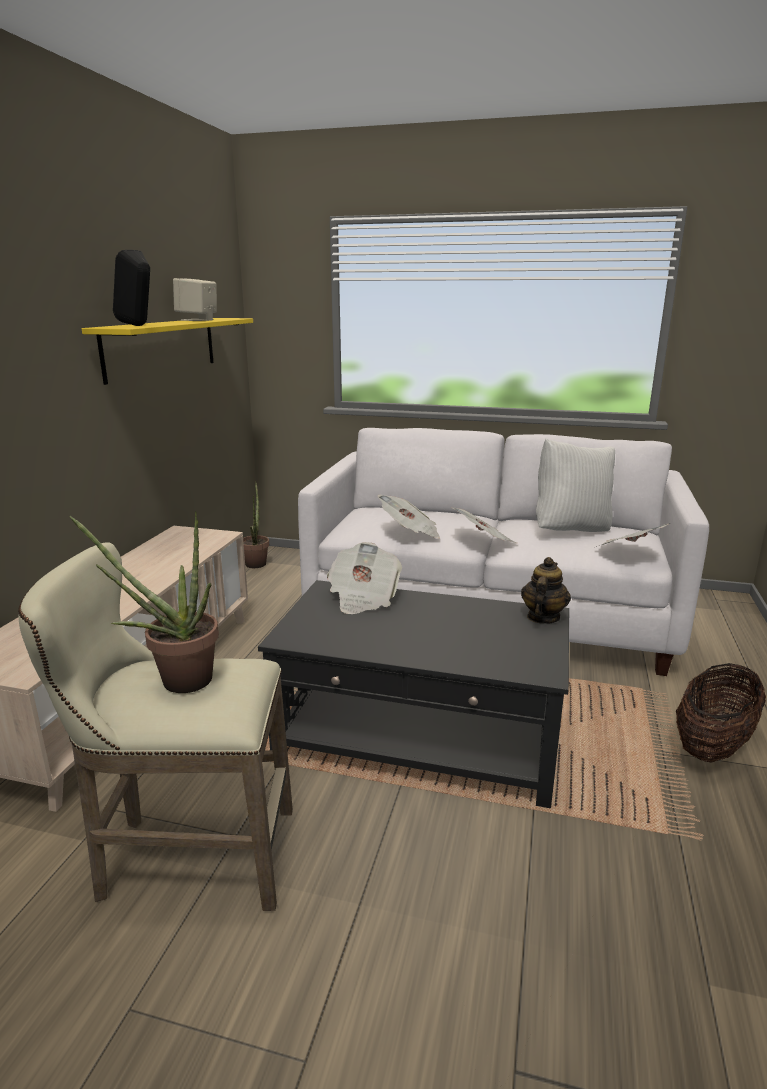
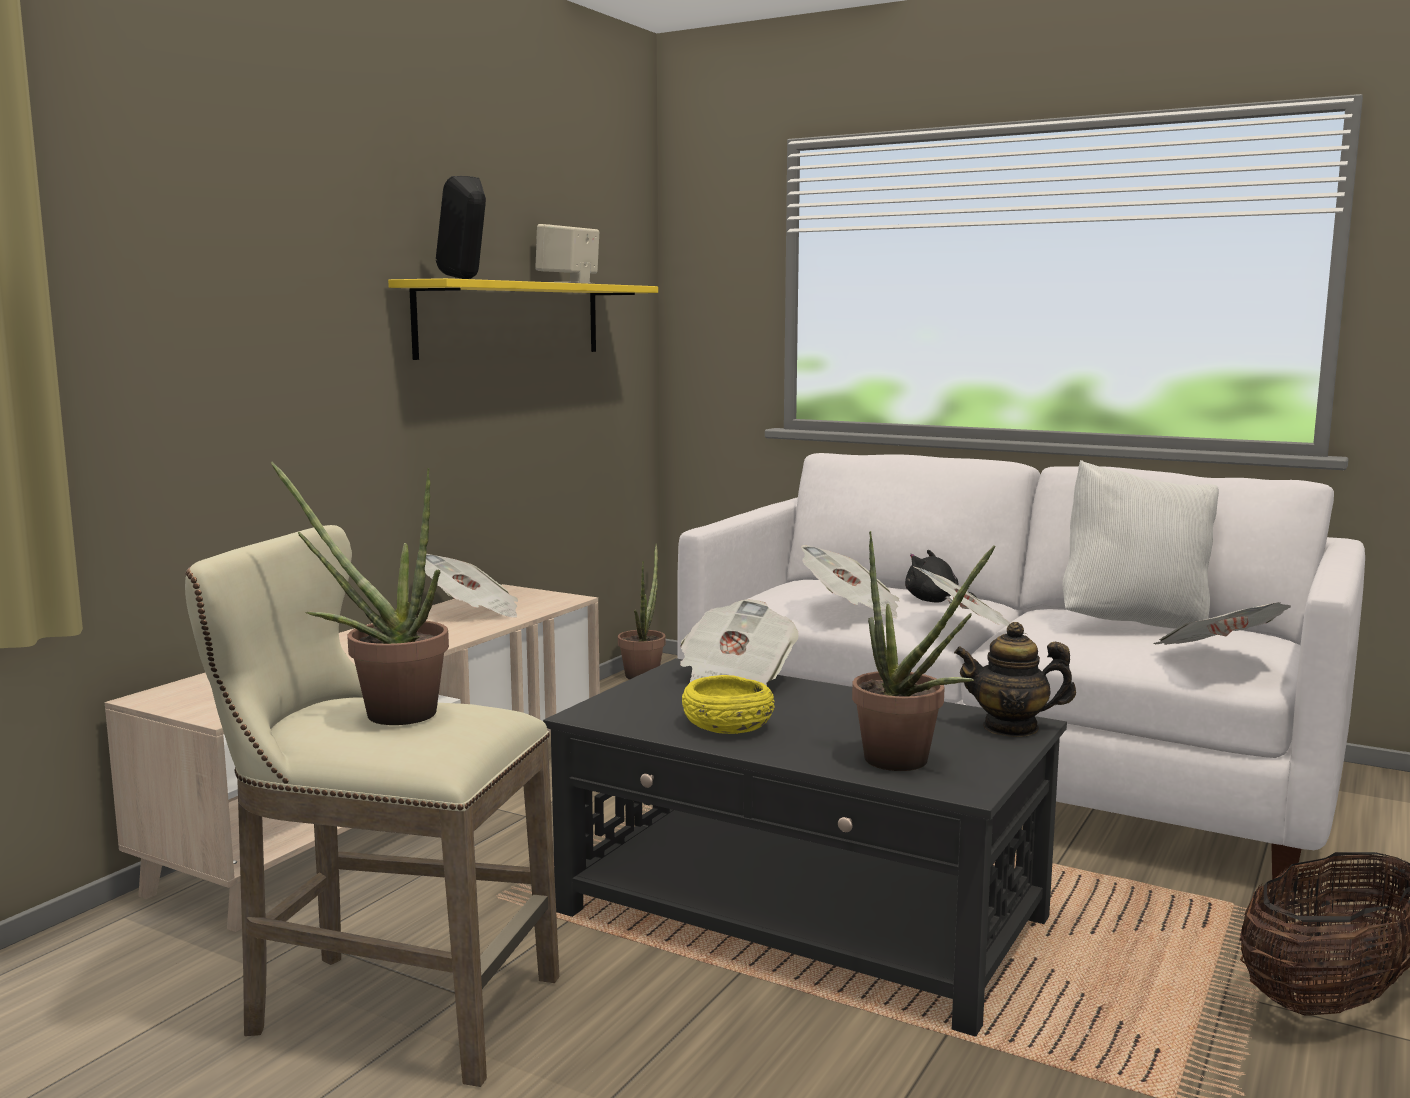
camera: 15 degrees right, 10 degrees down
teapot [521,557,571,624] -> teapot turned 120 degrees counterclockwise [954,622,1076,737]
none -> newspaper [425,554,518,618]
none -> yellow bowl [682,675,775,734]
none -> potted plant [852,531,996,771]
none -> black plush toy [905,550,977,604]

